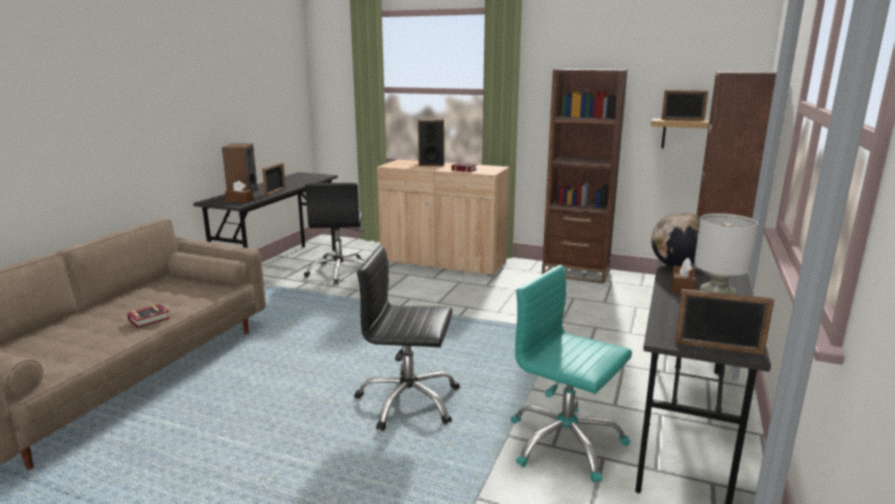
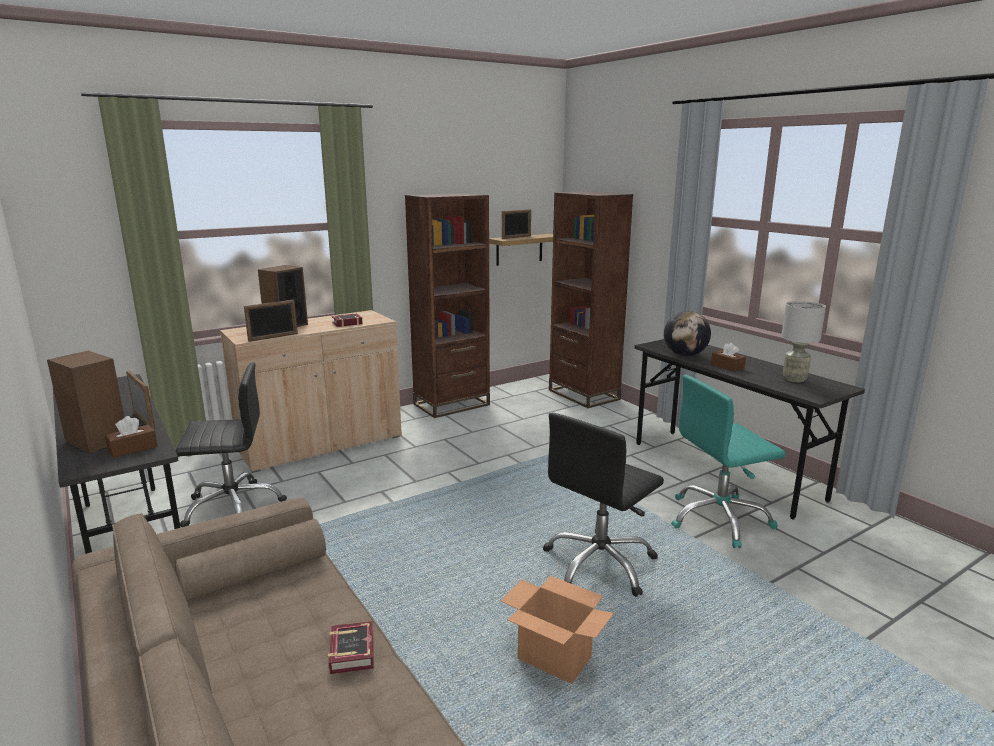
camera: 55 degrees left, 0 degrees up
black office chair [304,183,364,285] -> black office chair turned 45 degrees counterclockwise [176,362,287,527]
picture frame [675,289,774,355] -> picture frame moved to [244,300,298,342]
none -> cardboard box [500,576,614,684]

